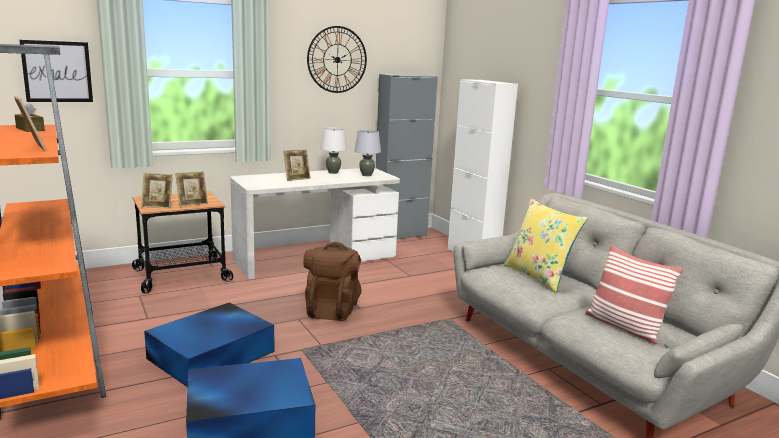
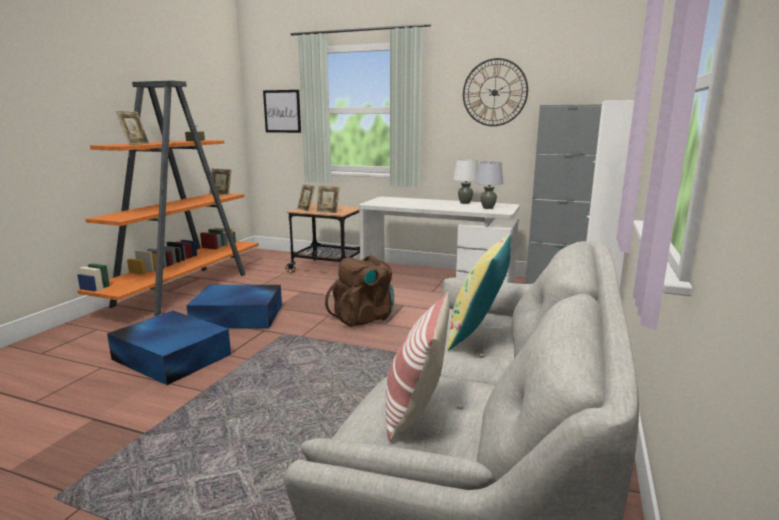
camera: 50 degrees right, 0 degrees up
picture frame [283,149,311,181] -> picture frame moved to [209,169,232,195]

